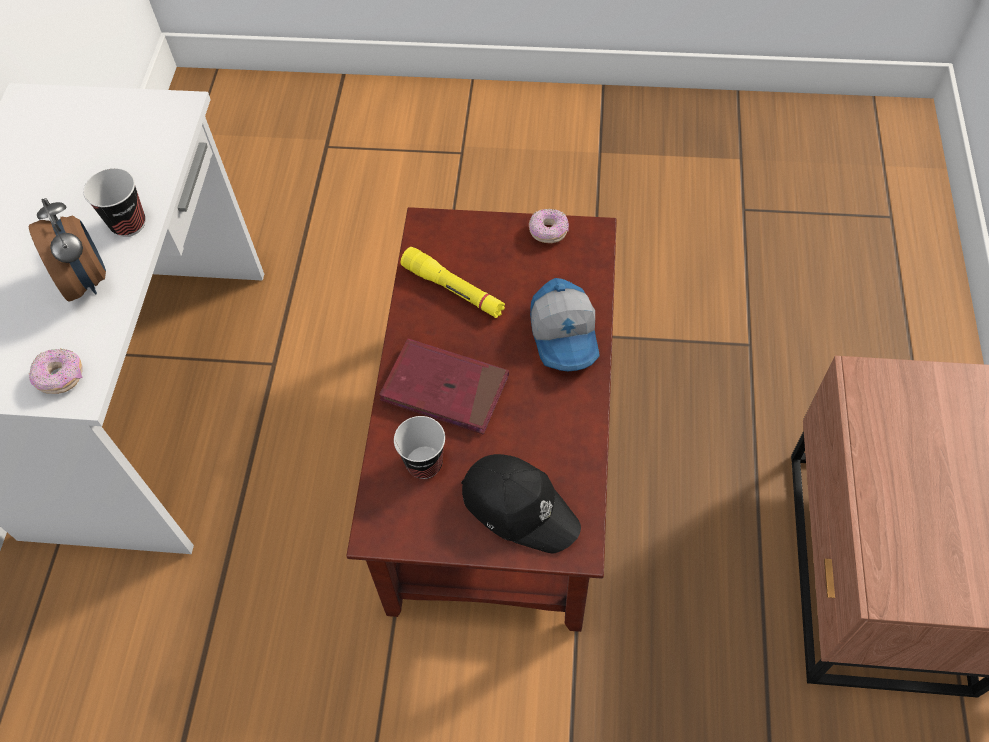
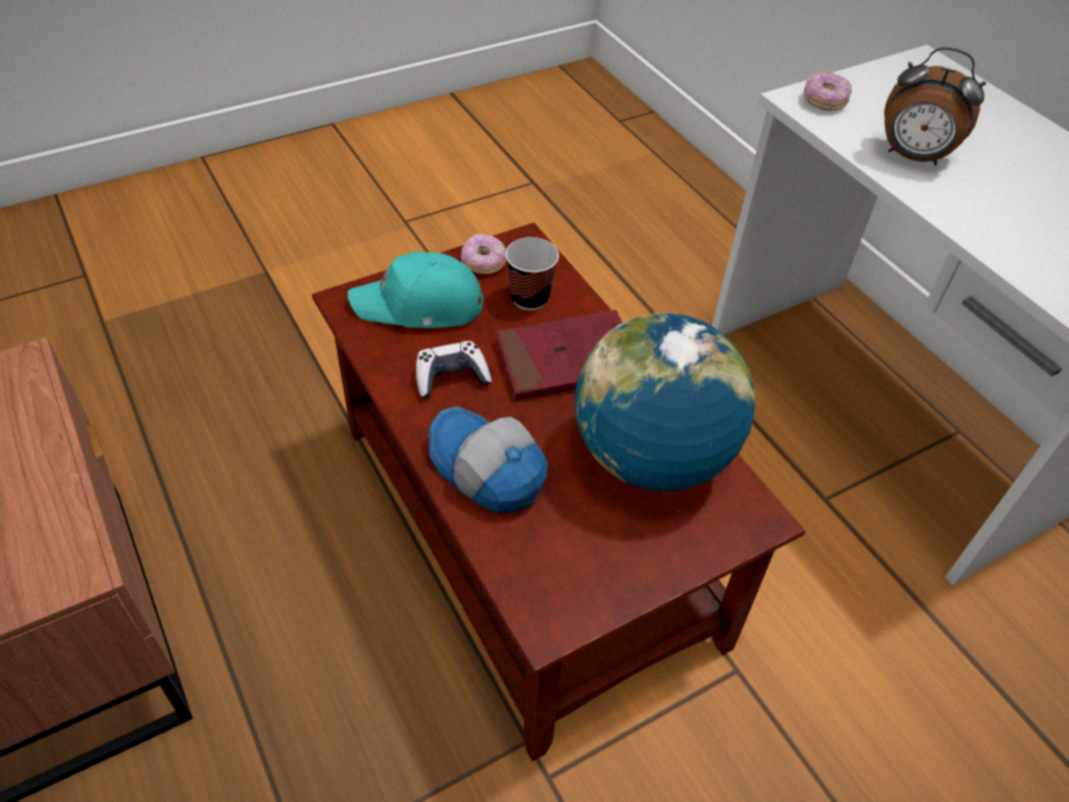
camera: 140 degrees right, 10 degrees down
cup [83,168,145,237] -> none
yellow flashlight [401,247,505,318] -> globe [575,312,755,492]
black cap [461,454,581,553] -> turquoise cap [348,252,484,328]
donut [529,209,569,243] -> donut moved to [461,233,506,274]
none -> game controller [416,341,492,398]

